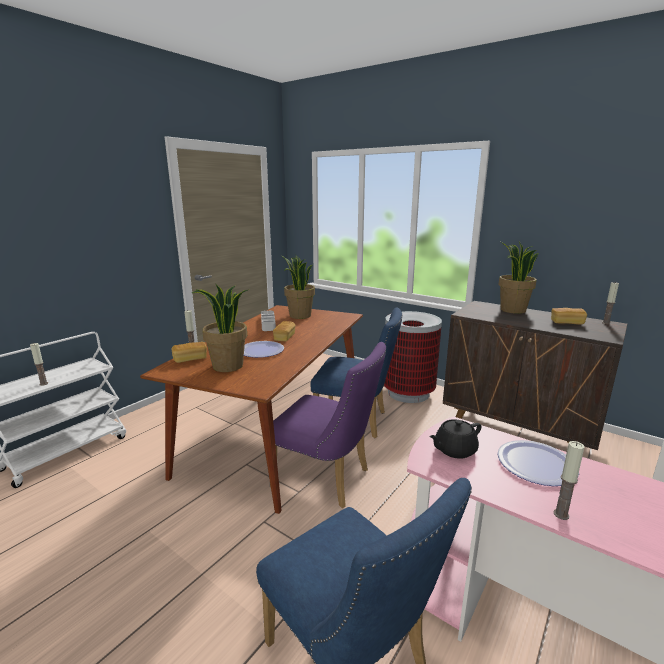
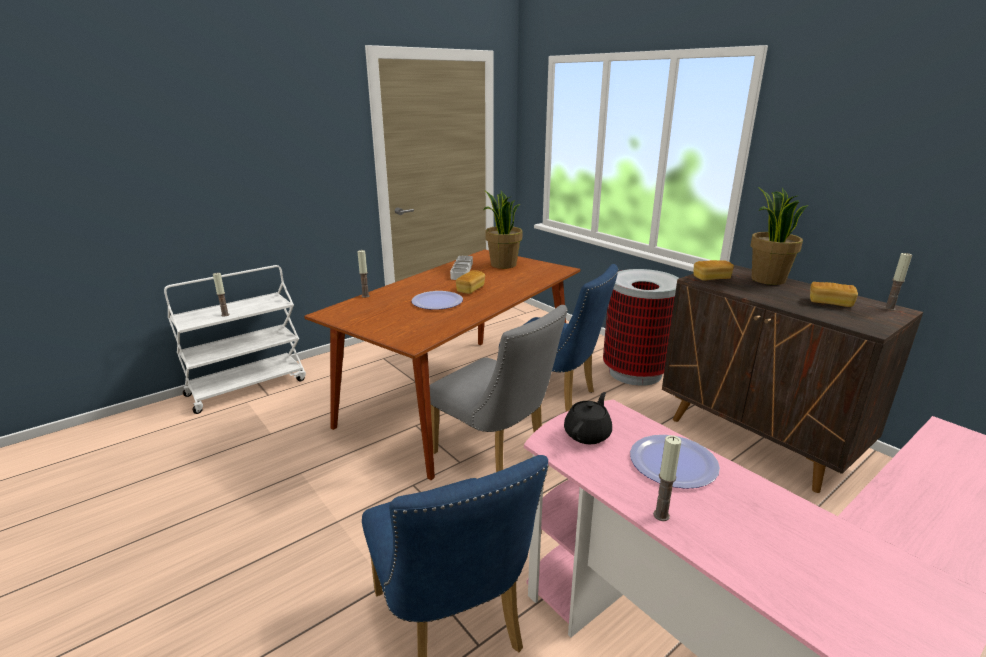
camera: 15 degrees right, 5 degrees up
bread [172,342,207,363] -> bread moved to [694,260,734,281]
potted plant [192,283,247,372] -> none
purple chair [270,342,386,508] -> grey chair [430,305,568,472]
black teapot [429,419,482,459] -> black teapot turned 135 degrees clockwise [564,392,612,444]

